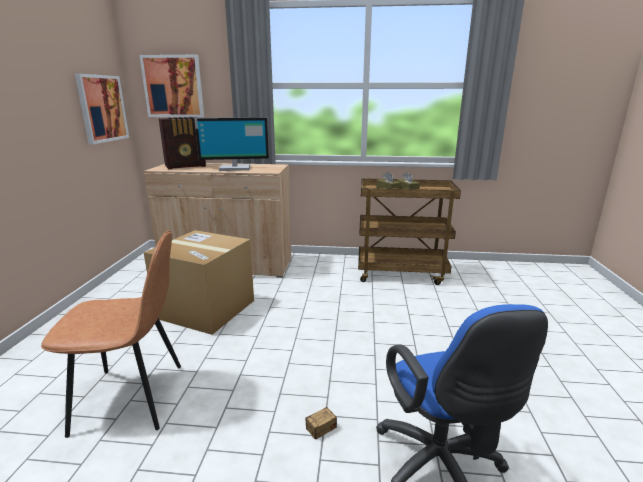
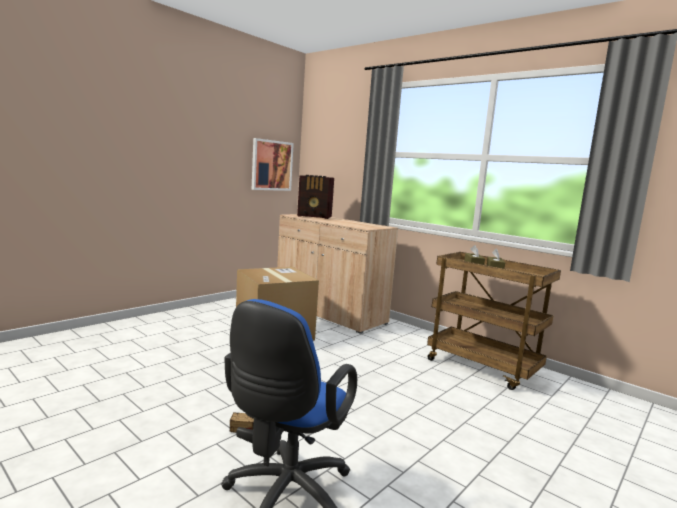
camera: 35 degrees right, 10 degrees down
brown chair [41,231,181,438] -> none
picture [139,55,204,117] -> none
monitor [194,117,269,171] -> none

